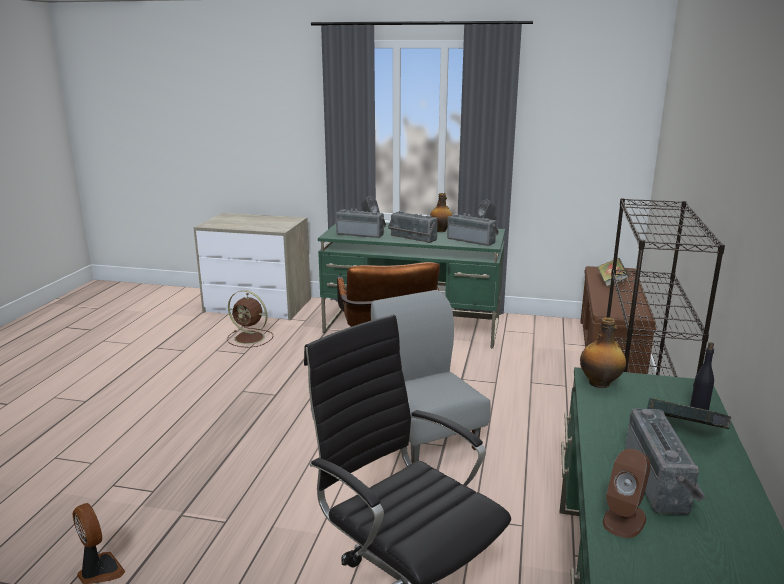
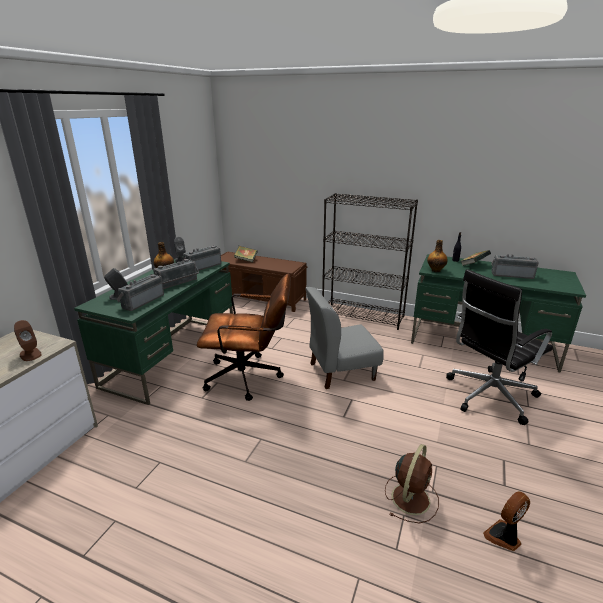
camera: 80 degrees left, 5 degrees up
brown fan [227,290,273,348] -> brown fan moved to [385,444,439,523]
brown speaker [603,449,650,538] -> brown speaker moved to [14,320,42,361]

